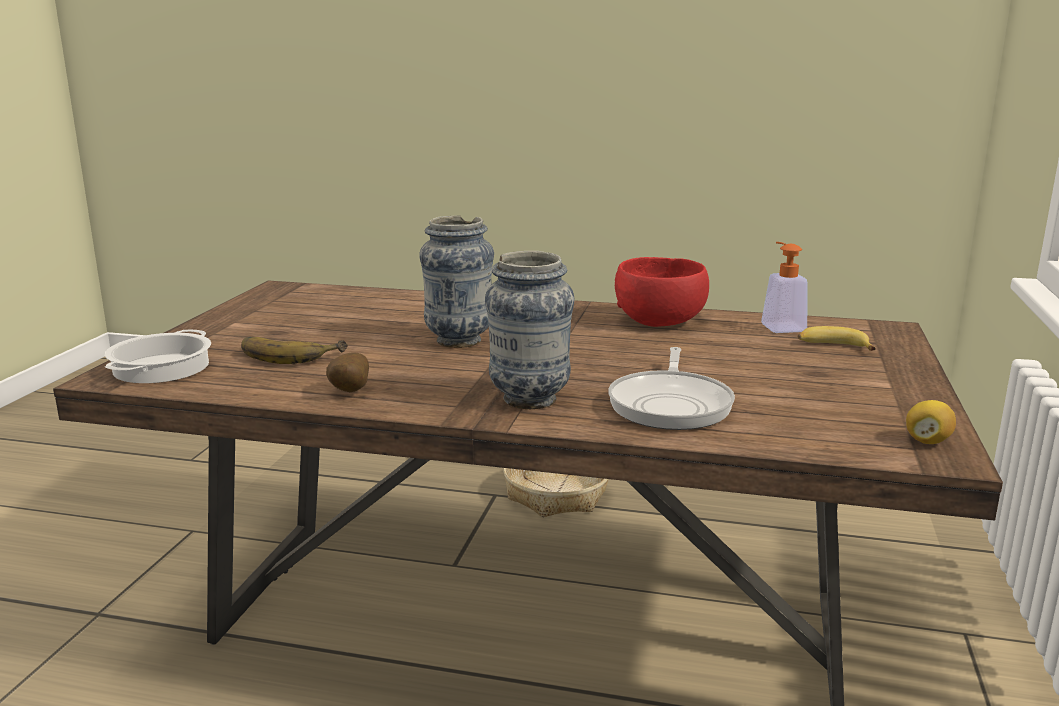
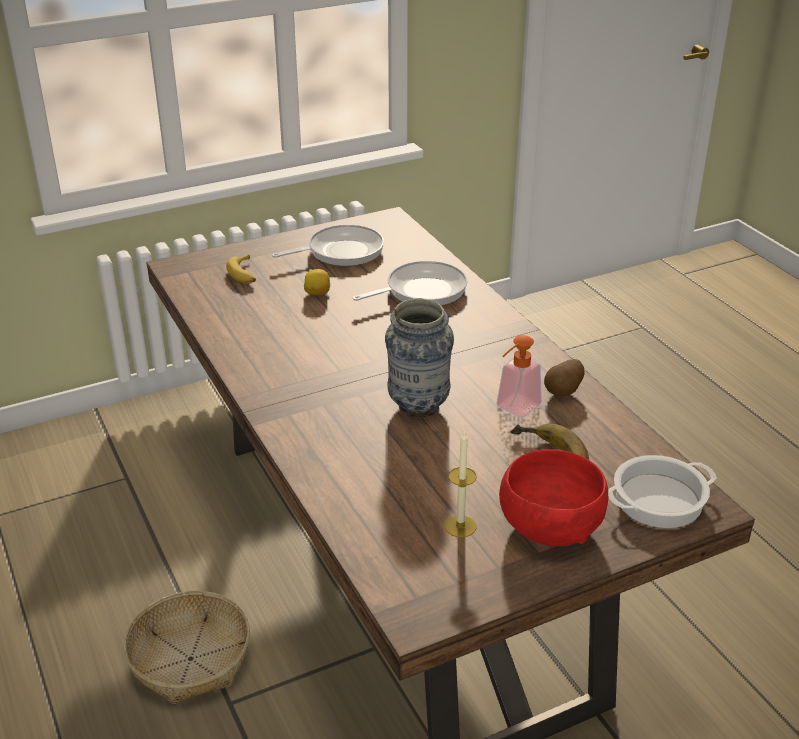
camera: 130 degrees left, 15 degrees up
vase [485,251,575,409] -> none
red bowl [615,257,709,327] -> red bowl moved to [499,449,608,546]
soap dispenser [761,242,808,333] -> soap dispenser moved to [496,335,542,418]
lemon [906,400,956,444] -> lemon moved to [304,269,330,295]
none -> frying pan [272,224,384,266]
none -> candle [444,430,477,538]

